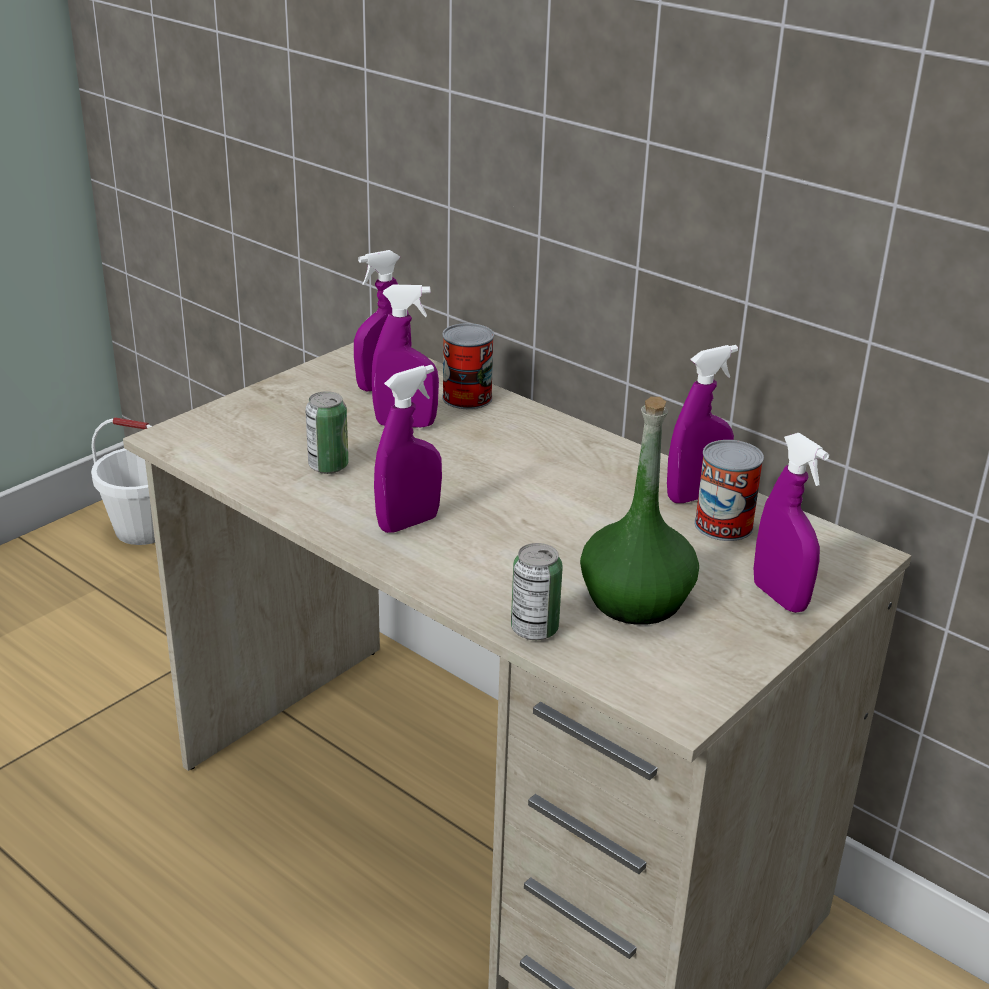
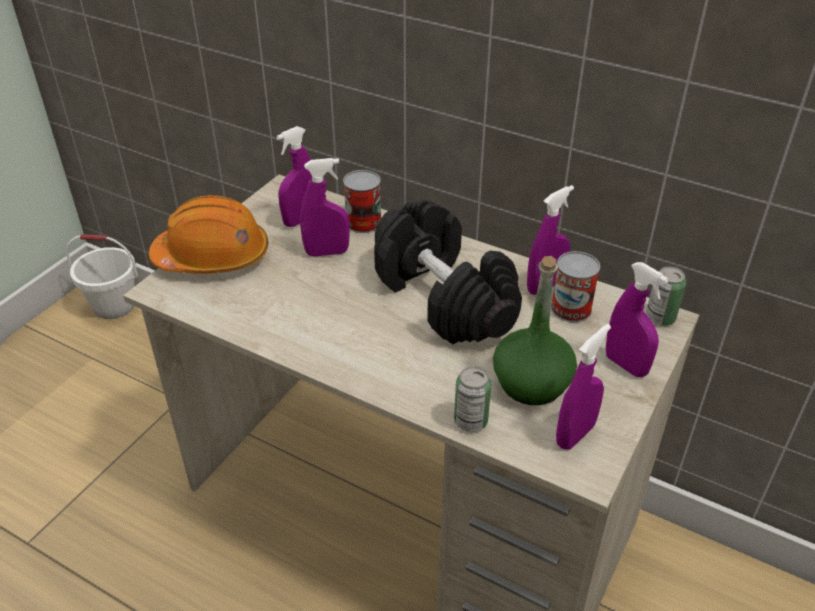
camera: 10 degrees left, 10 degrees up
can [305,391,348,474] -> can moved to [646,266,686,326]
purple spray bottle [374,365,442,533] -> purple spray bottle moved to [556,324,611,450]
none -> orange hard hat [149,195,268,274]
none -> black dumbbell [374,200,522,344]

